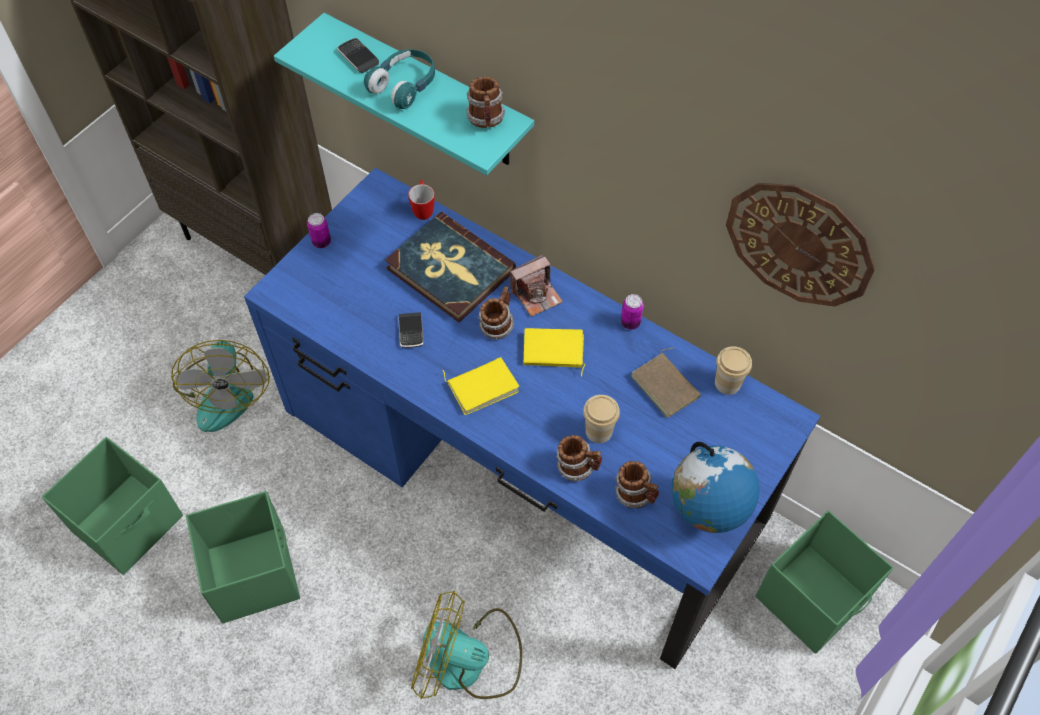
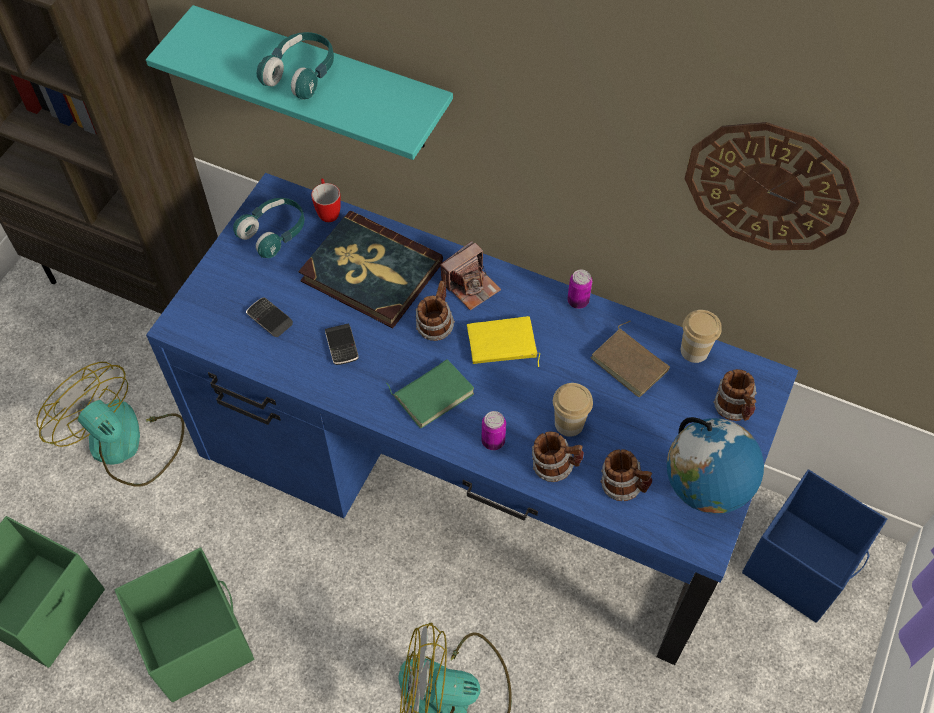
camera: 10 degrees left, 0 degrees up
fan [171,340,270,432] -> fan turned 150 degrees clockwise [37,362,184,487]
can [307,213,331,248] -> can moved to [481,411,506,450]
phone [337,38,379,73] -> phone moved to [246,298,293,337]
yellow book [442,357,520,415] -> green book [386,359,474,428]
mug [466,77,505,128] -> mug moved to [714,369,757,421]
green storage box [755,510,894,654] -> blue storage box [742,470,887,623]
none -> turquoise headphones [233,198,304,258]

